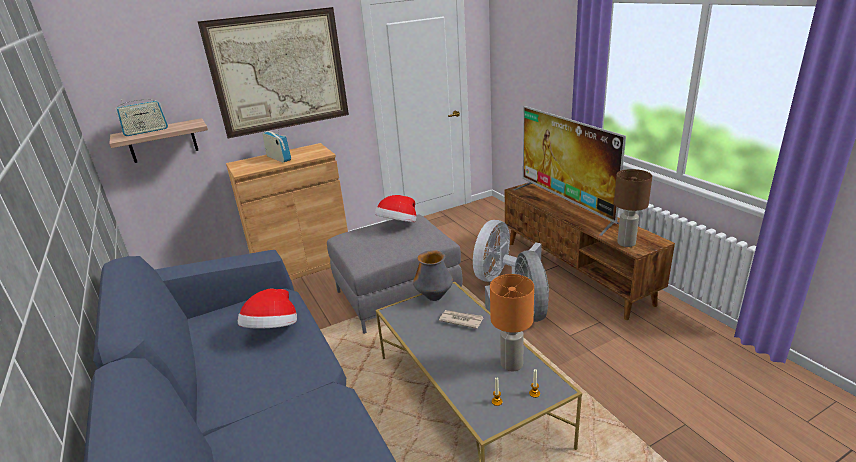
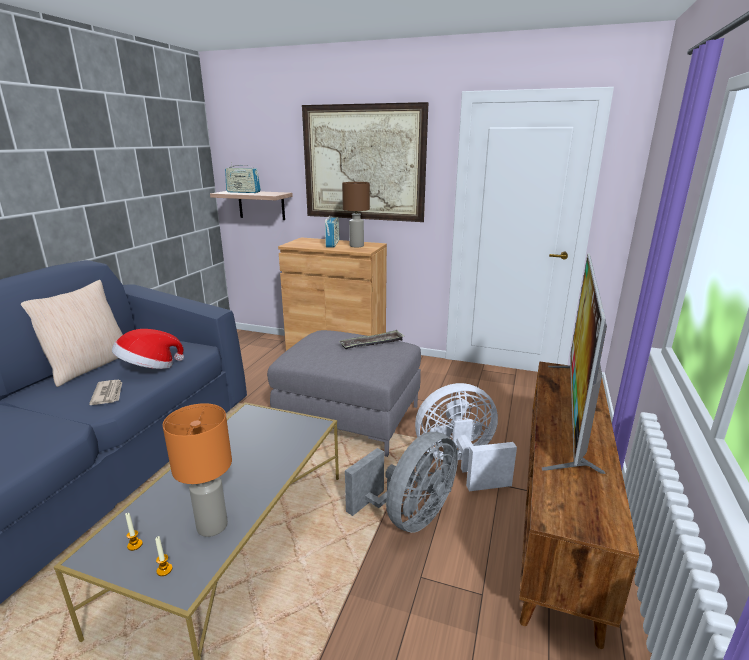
camera: 45 degrees right, 5 degrees down
hat [375,195,416,222] -> tray [339,330,404,349]
vase [413,250,453,301] -> none
newspaper [439,310,484,329] -> newspaper moved to [89,380,122,405]
brown table lamp [614,169,652,247] -> brown table lamp moved to [342,182,370,247]
none -> beige pillow [21,280,123,387]

